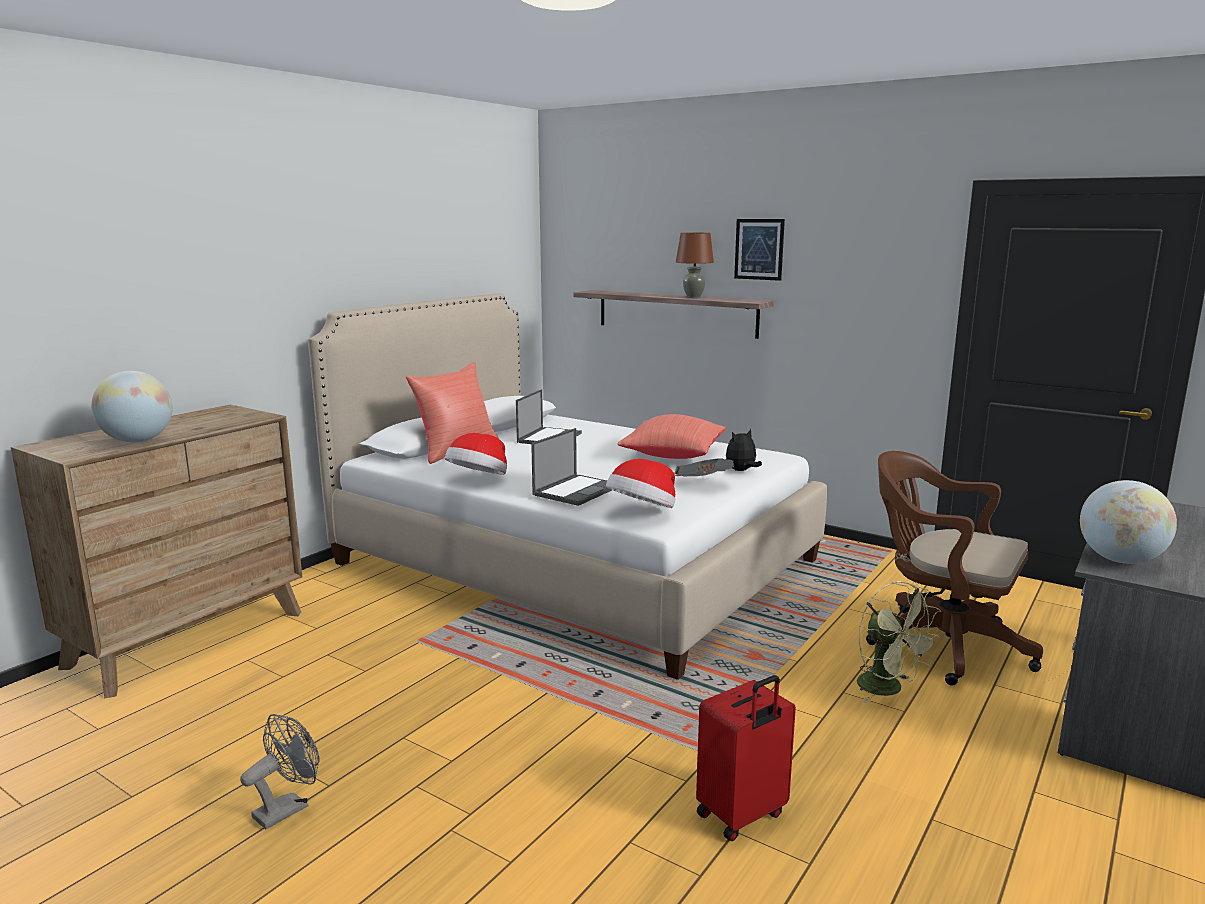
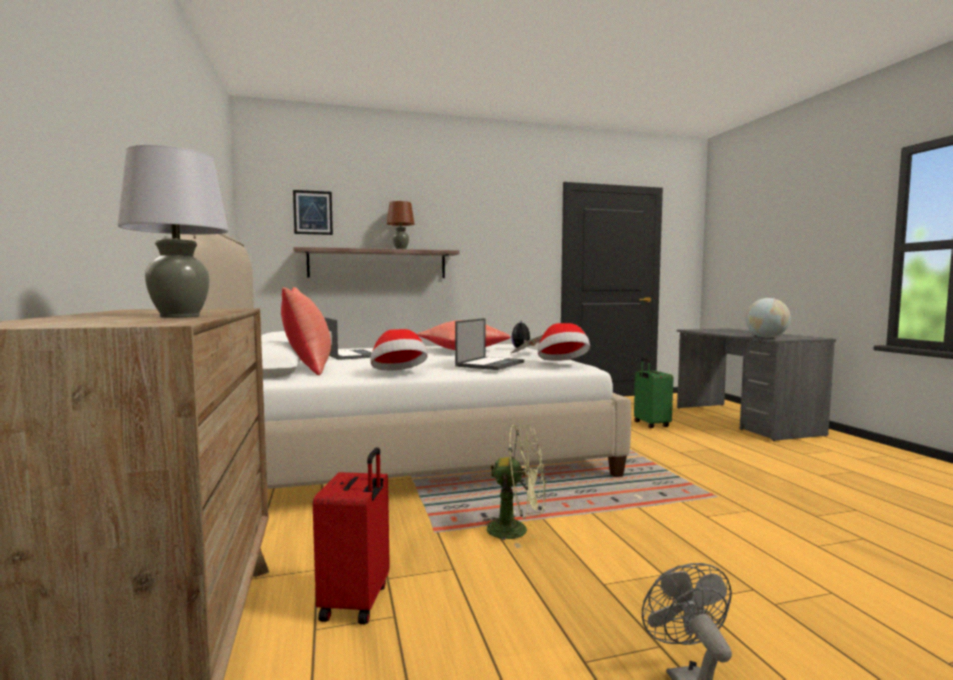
camera: 50 degrees left, 10 degrees down
globe [91,371,173,442] -> grey table lamp [117,145,228,318]
laptop [531,428,612,506] -> laptop turned 45 degrees clockwise [455,318,524,370]
red suitcase [696,675,796,841] -> red suitcase moved to [313,448,390,624]
picture [734,219,785,281] -> picture moved to [293,190,333,235]
green fan [857,581,942,703] -> green fan moved to [477,425,546,548]
brown office chair [866,451,1043,686] -> green suitcase [634,358,674,428]

